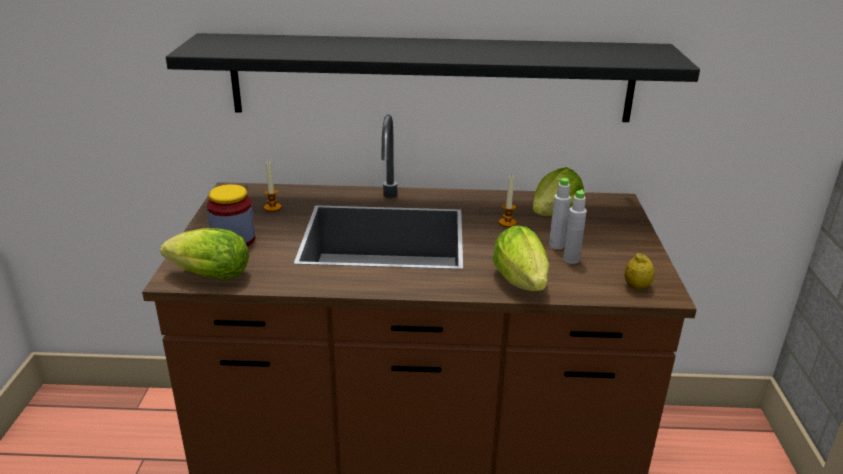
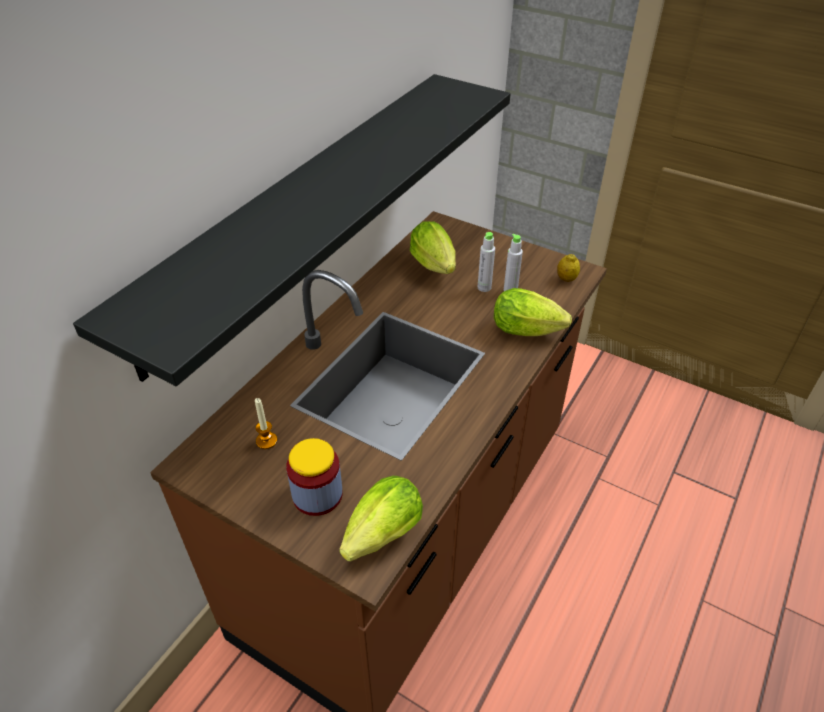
camera: 60 degrees left, 15 degrees up
candle [499,175,517,227] -> none

